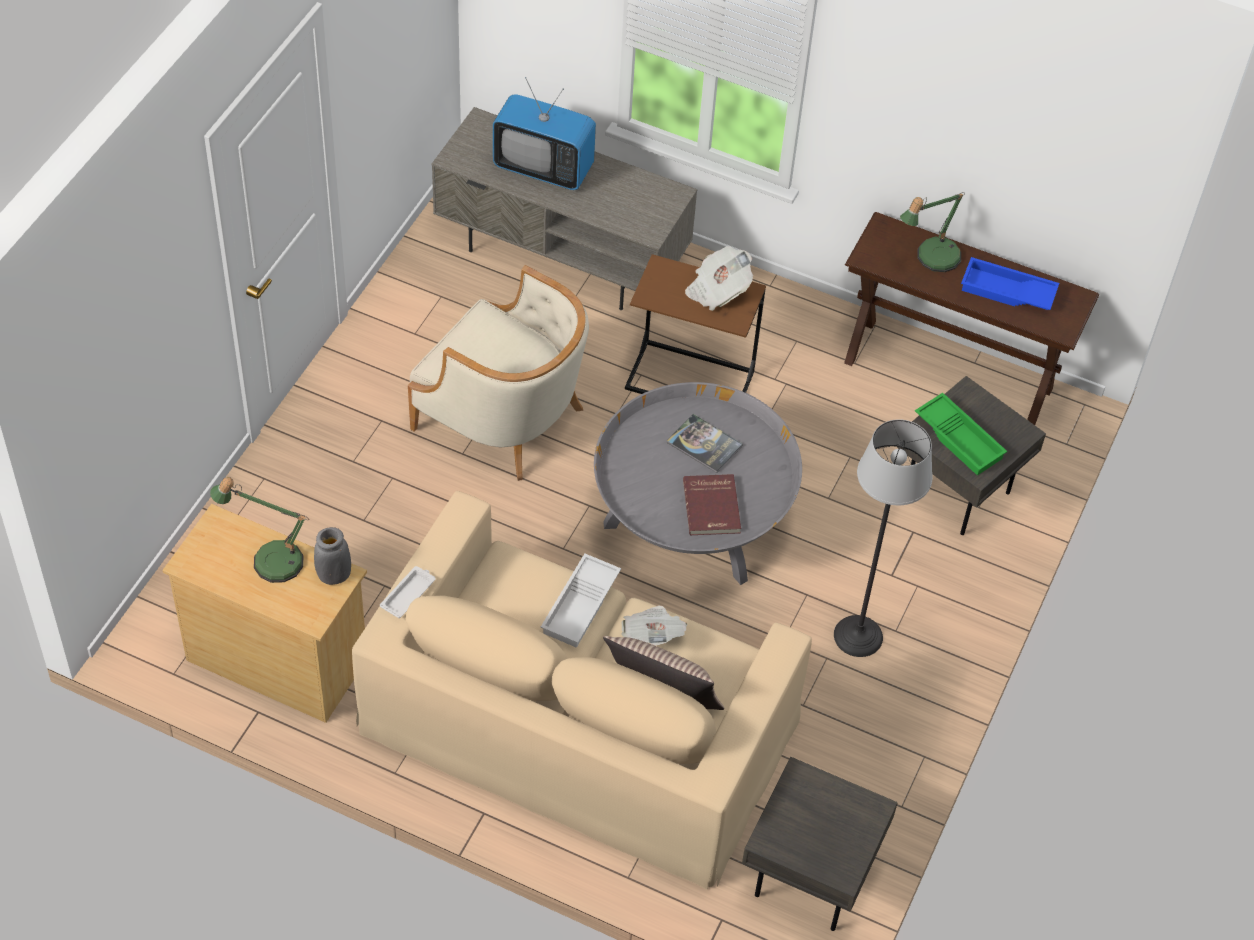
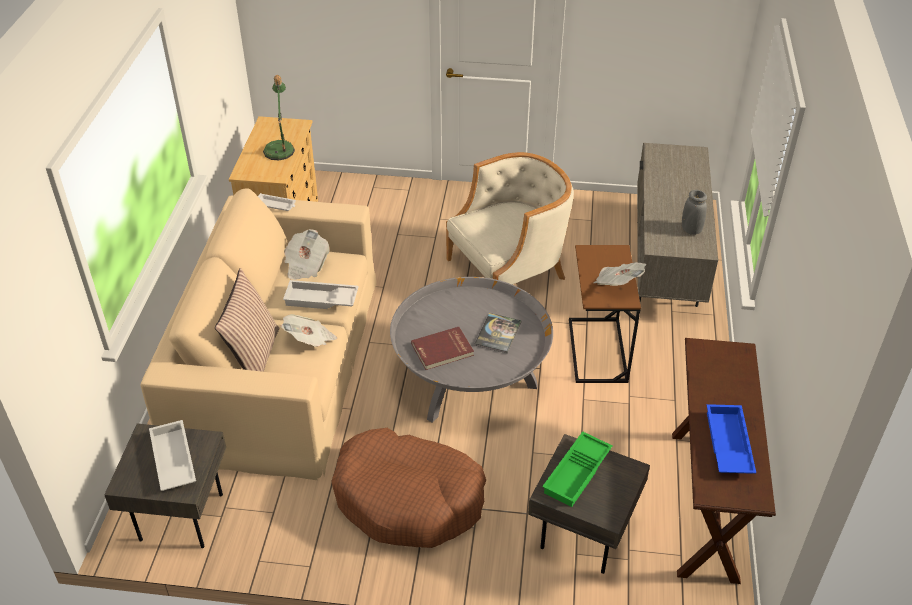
camera: 75 degrees right, 10 degrees down
grey vase [314,527,351,585] -> grey vase moved to [682,190,707,235]
beige armchair [408,265,589,481] -> beige armchair turned 135 degrees counterclockwise [446,152,574,285]
television [493,77,596,190] -> none
floor lamp [834,419,932,657] -> brown dog bed [331,428,486,548]
table lamp [900,192,965,272] -> none
none -> white tray [149,420,196,491]
none -> newspaper [284,229,330,280]

